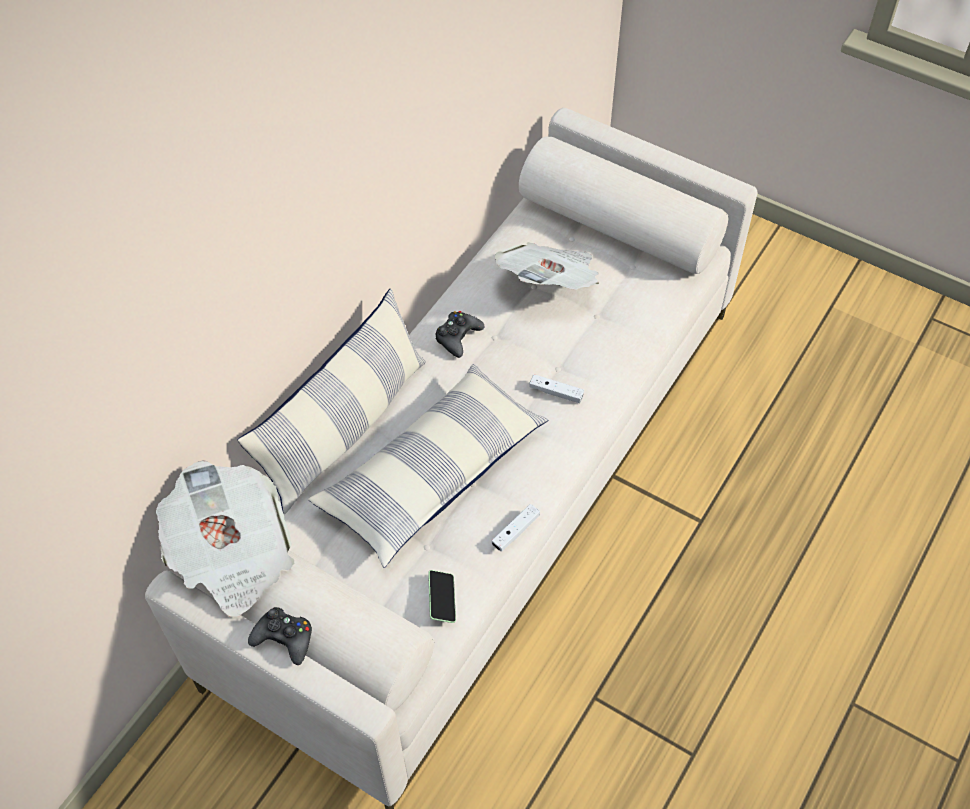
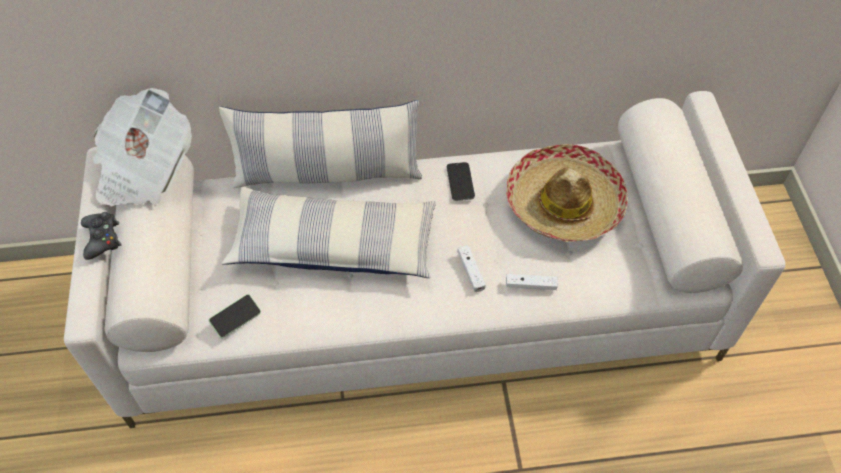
camera: 50 degrees right, 0 degrees up
black game controller [435,311,484,358] -> phone [446,162,475,201]
white game controller [491,504,540,552] -> white game controller moved to [506,274,558,290]
newspaper [495,242,599,289] -> hat [506,144,628,242]

